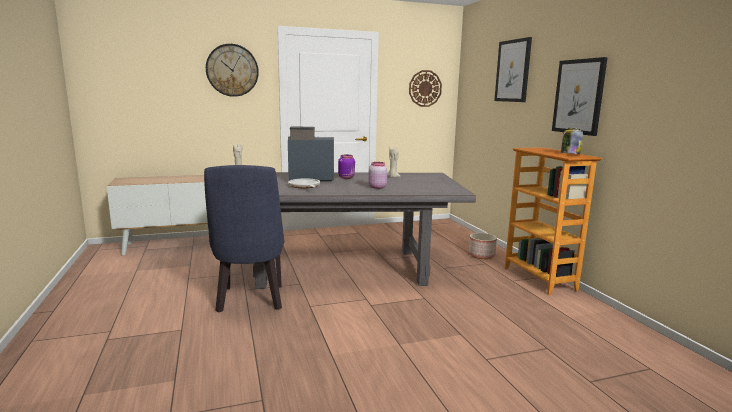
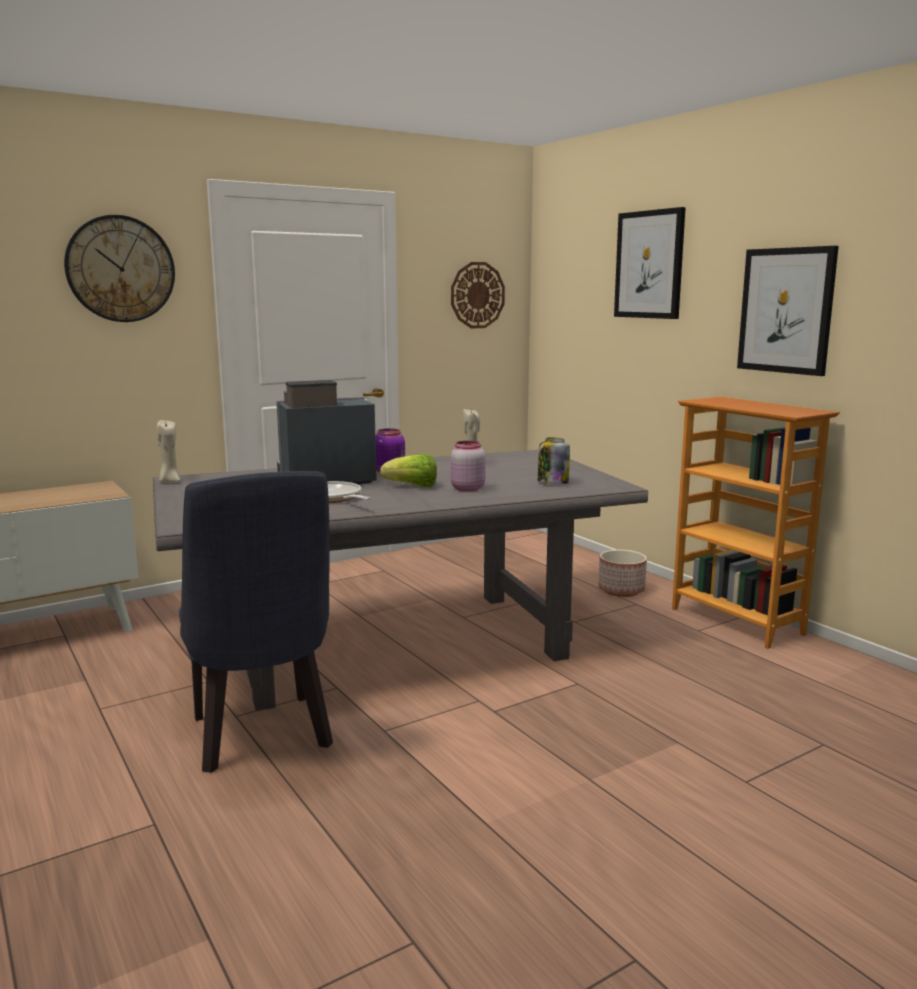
camera: 15 degrees left, 0 degrees up
jar [561,128,583,154] -> jar moved to [538,437,570,484]
none -> lettuce [380,454,437,487]

